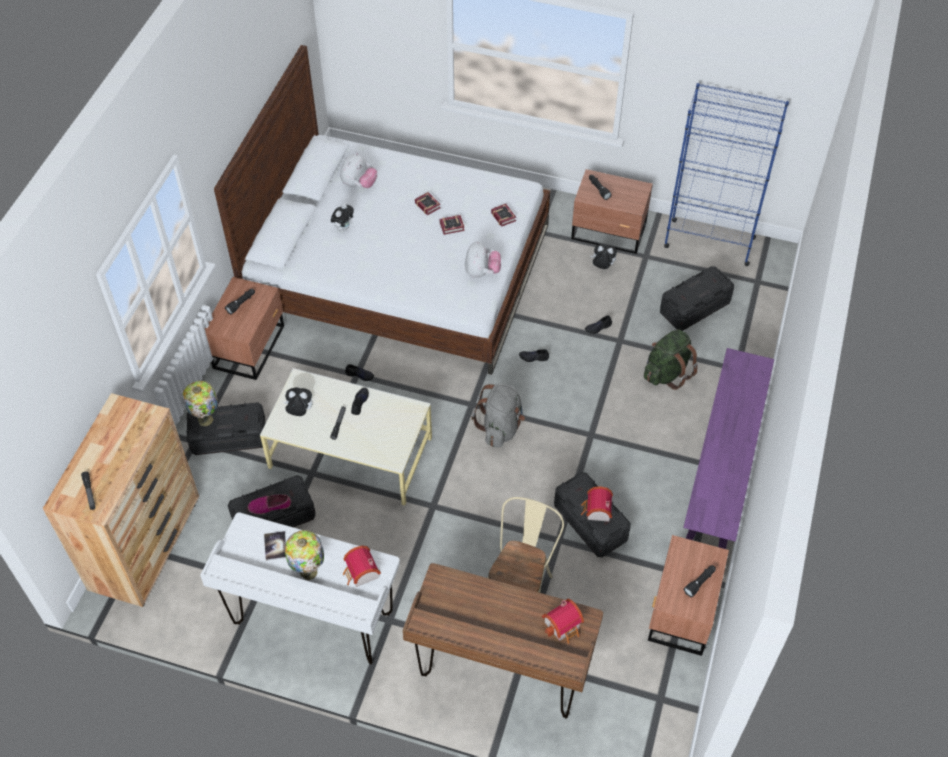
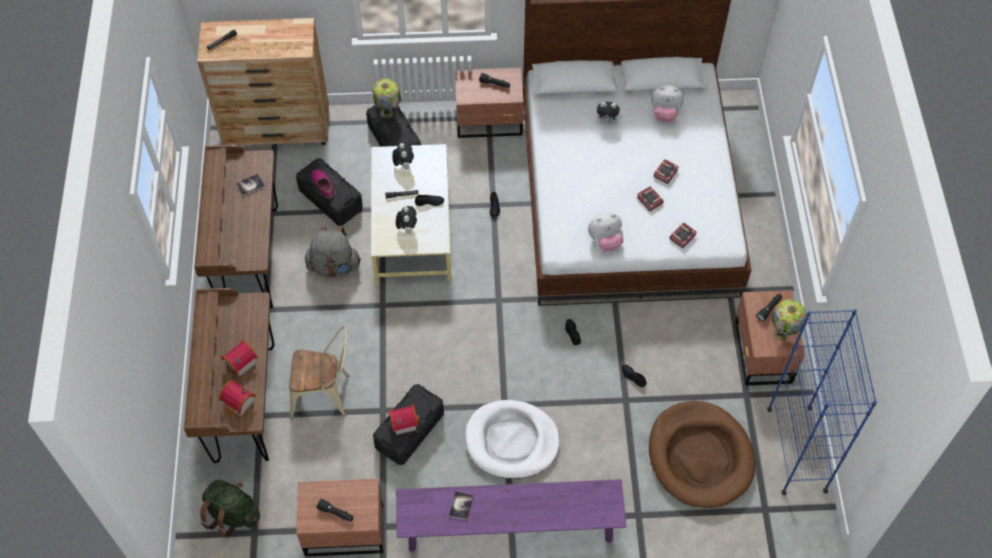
camera: 70 degrees right, 5 degrees up
white desk [200,512,400,664] -> brown desk [194,145,278,308]
table lamp [285,530,324,581] -> table lamp moved to [772,299,806,340]
toy house [343,546,381,587] -> toy house moved to [221,340,258,376]
grey backpack [471,383,525,448] -> grey backpack moved to [305,227,361,277]
plush toy [590,244,617,269] -> plush toy moved to [396,206,417,233]
green backpack [644,329,698,390] -> green backpack moved to [200,480,260,538]
black storage box [660,266,734,331] -> brown dog bed [649,401,755,508]
none -> book [449,491,474,520]
none -> white dog bed [465,400,560,479]

